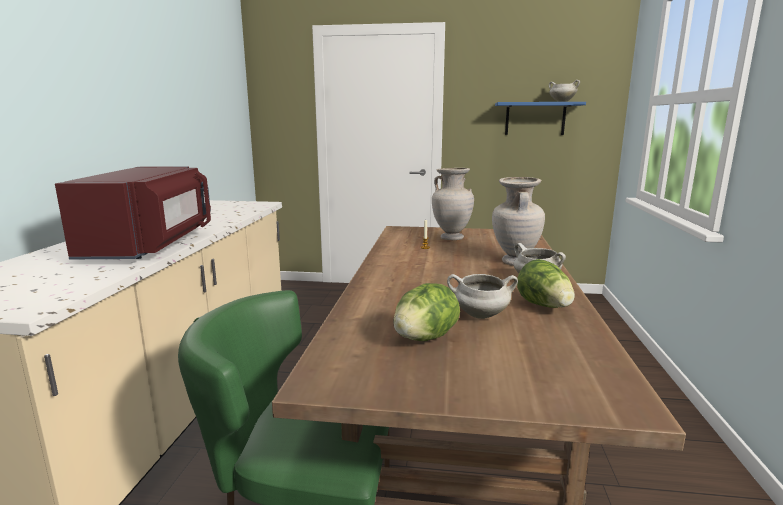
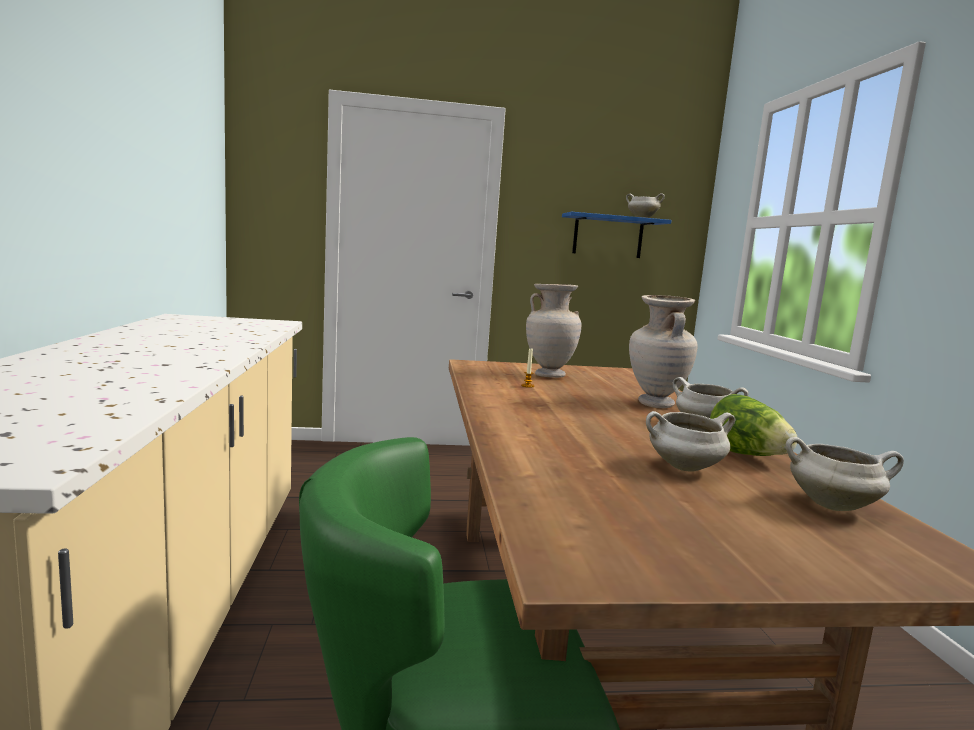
camera: 15 degrees left, 5 degrees down
red microwave [55,167,211,259] -> none
lettuce [393,283,460,341] -> none
none -> white cooking pot [786,437,904,511]

